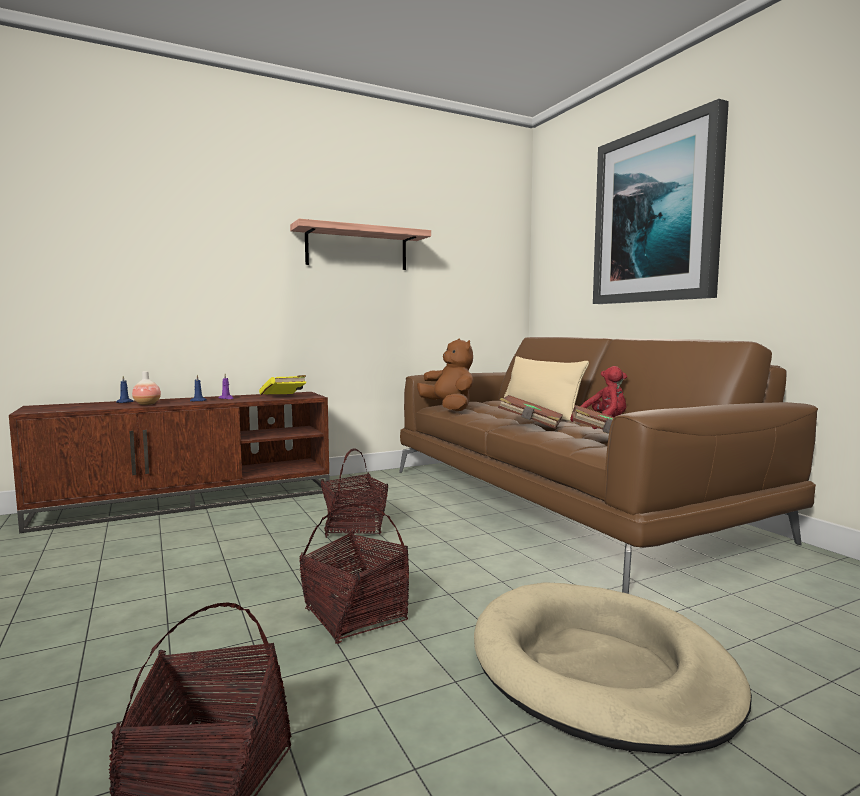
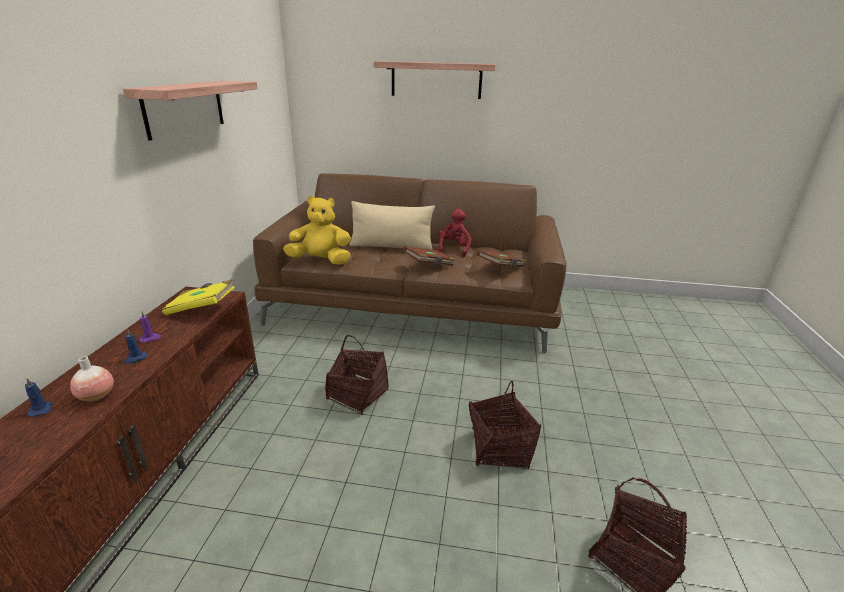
camera: 55 degrees left, 20 degrees up
brown plush toy [417,338,473,411] -> yellow plush toy [283,195,351,265]
beige dog bed [474,582,752,754] -> none
picture [593,99,729,304] -> shelf [373,61,495,99]

